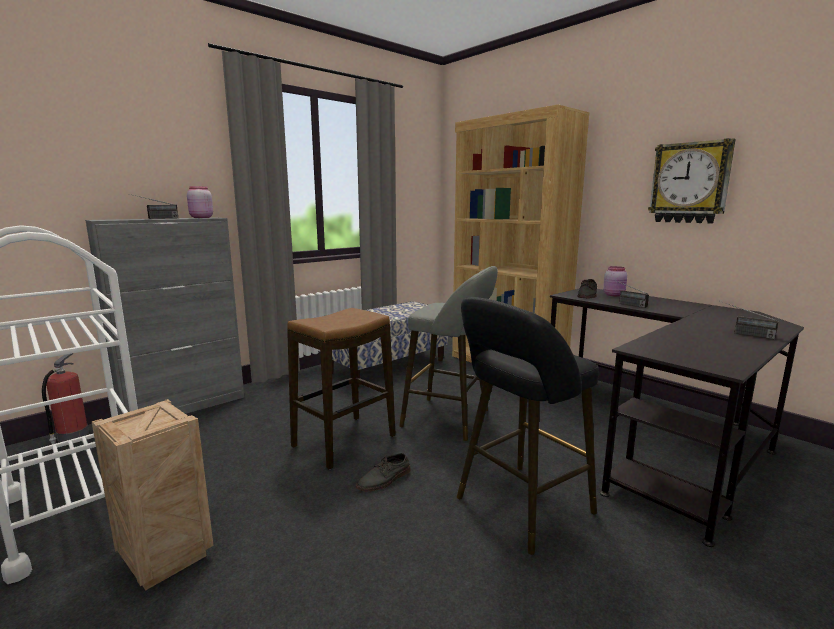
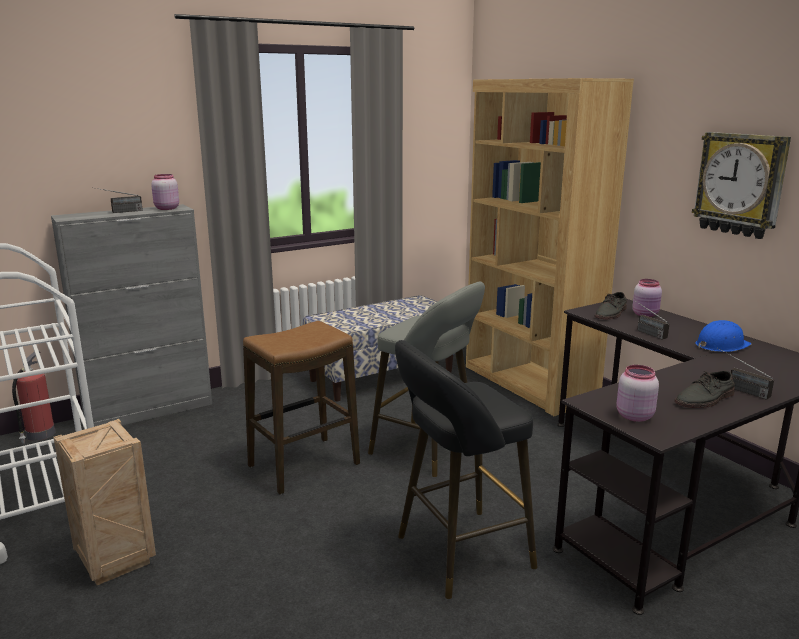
camera: 10 degrees right, 5 degrees up
grey shoe [356,453,411,491] -> grey shoe moved to [674,371,735,408]
none -> pink jar [616,365,659,422]
none -> blue hard hat [696,320,752,352]

